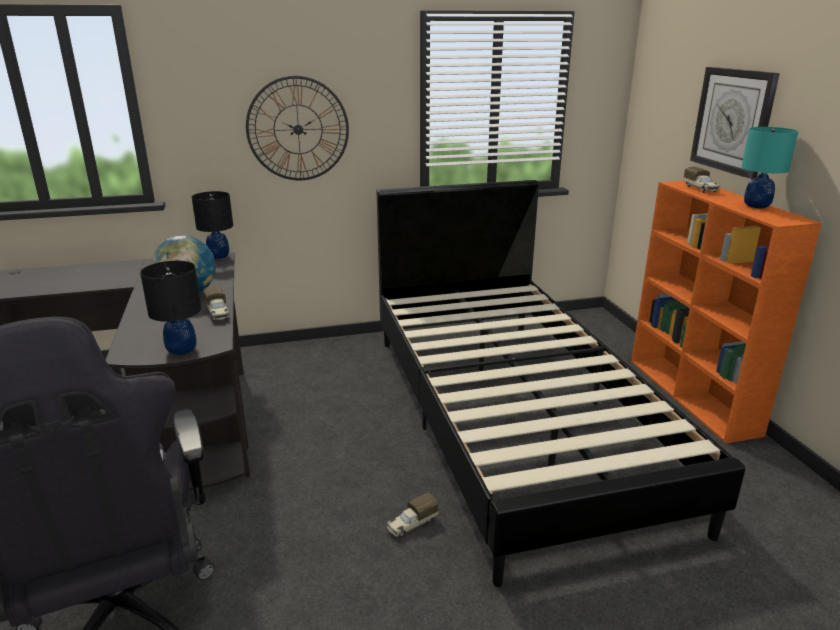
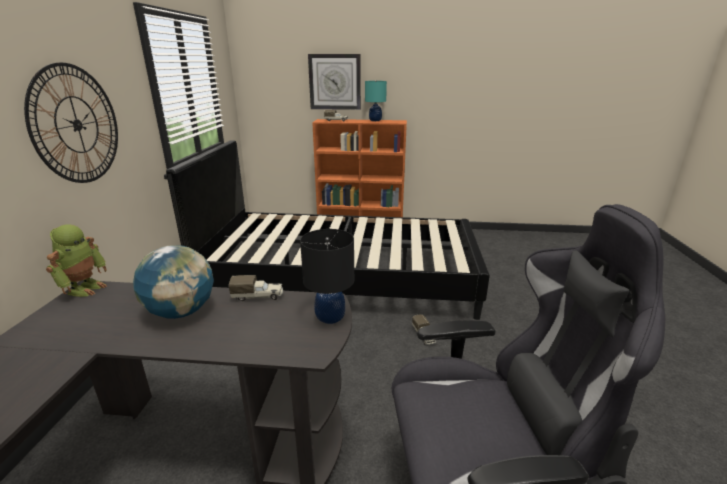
camera: 70 degrees left, 0 degrees up
black table lamp [192,191,233,259] -> toy robot [46,224,107,297]

